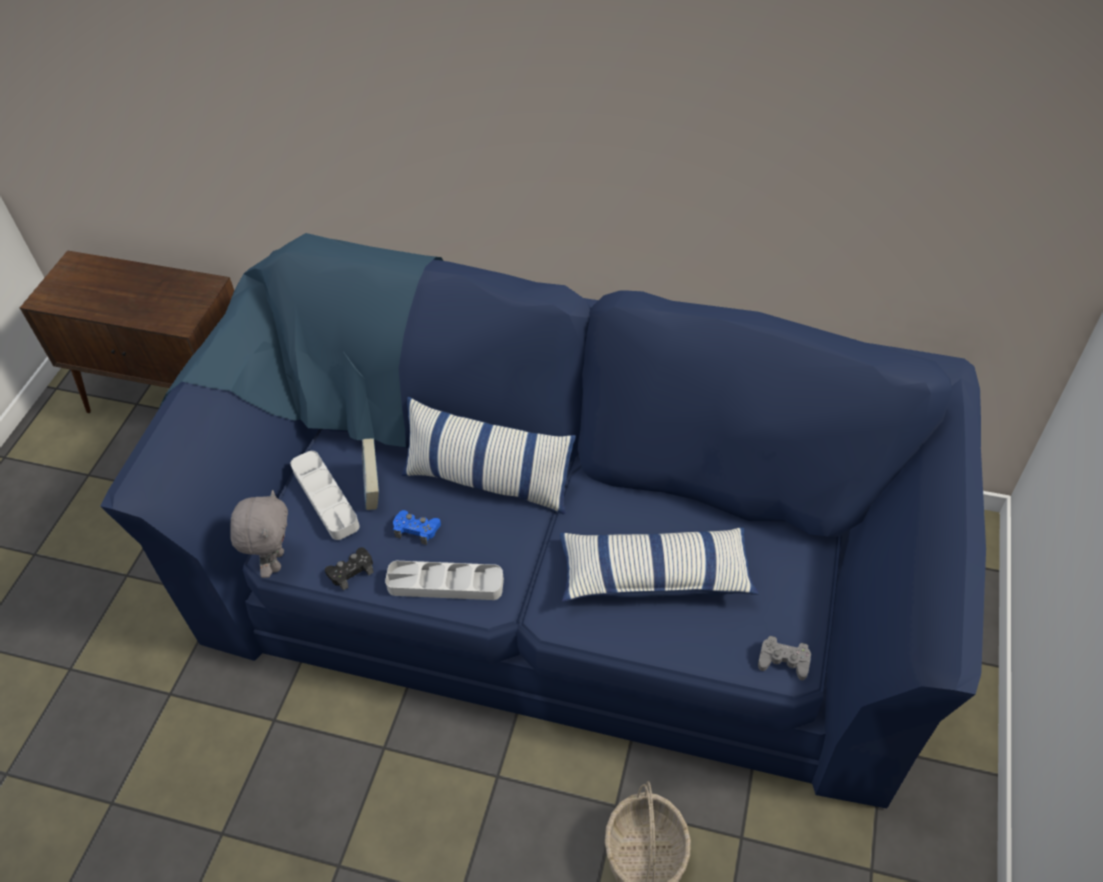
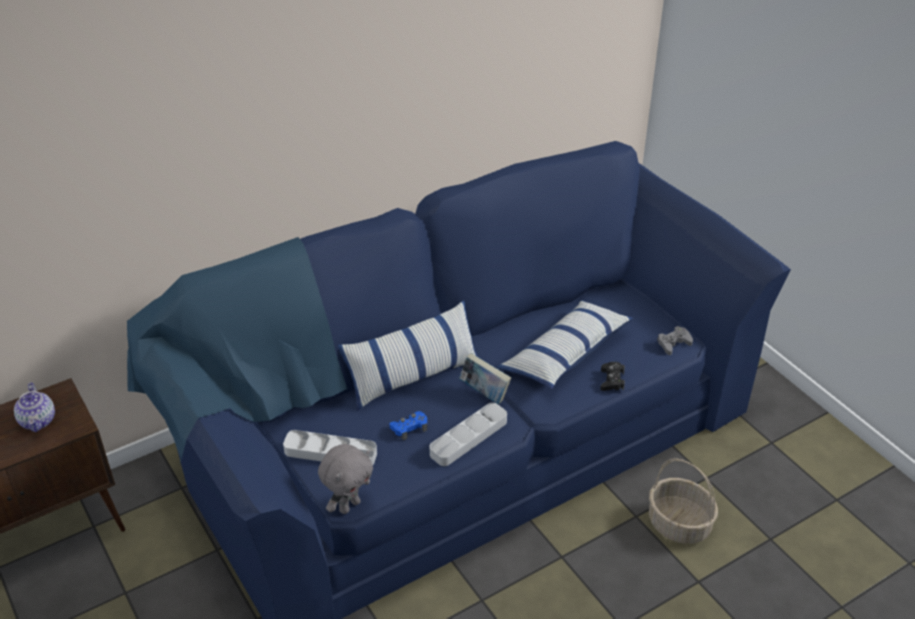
camera: 50 degrees left, 10 degrees down
grey plush toy [230,490,288,578] -> grey plush toy turned 90 degrees clockwise [318,444,373,514]
black game controller [325,547,374,591] -> black game controller moved to [600,362,625,391]
book [362,439,379,510] -> book moved to [459,353,511,404]
none -> teapot [14,383,55,432]

